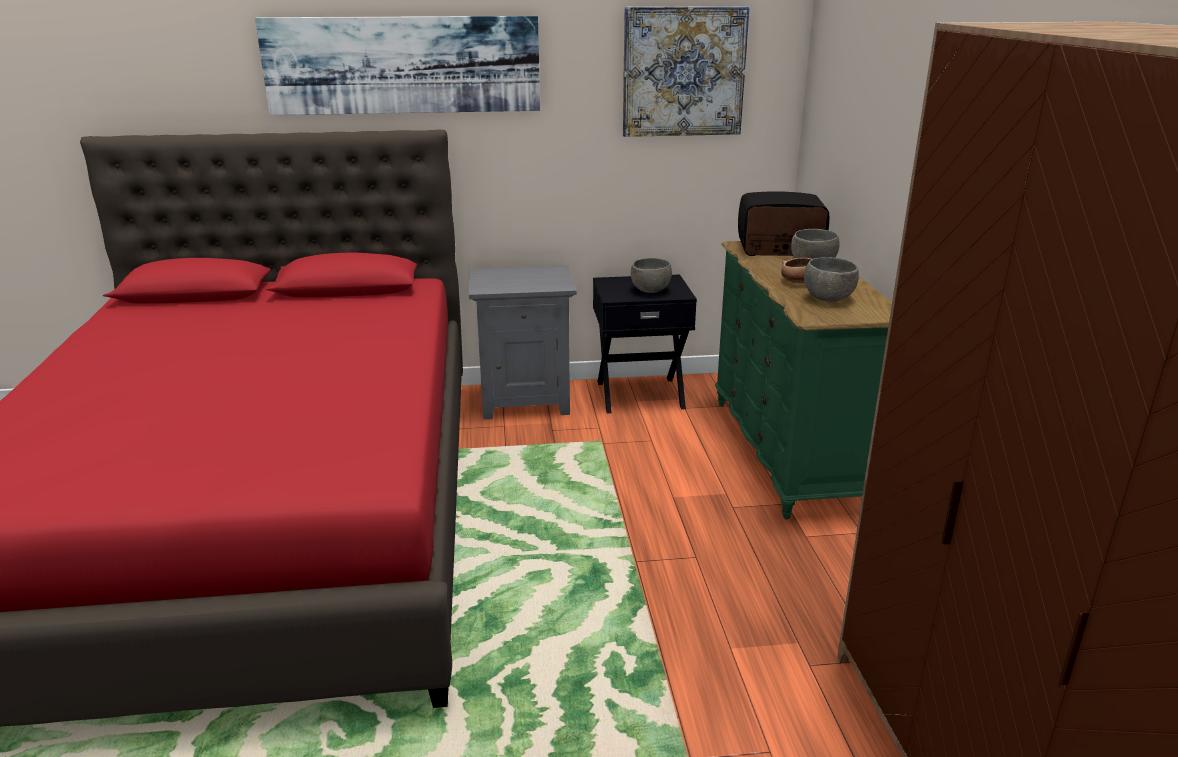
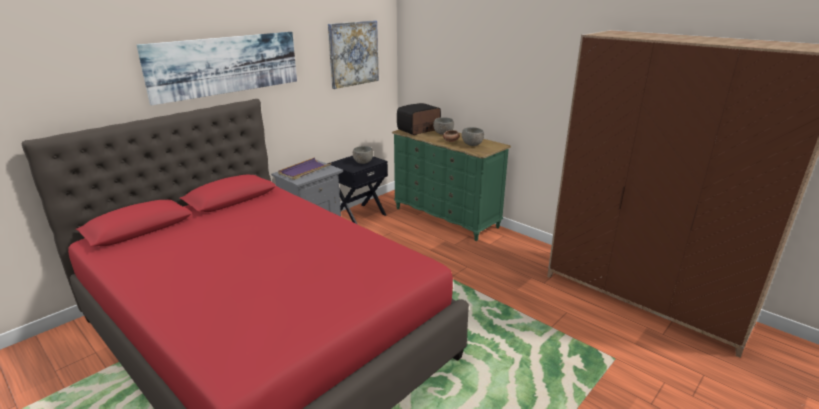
camera: 40 degrees left, 0 degrees up
none -> purple tray [278,157,331,180]

